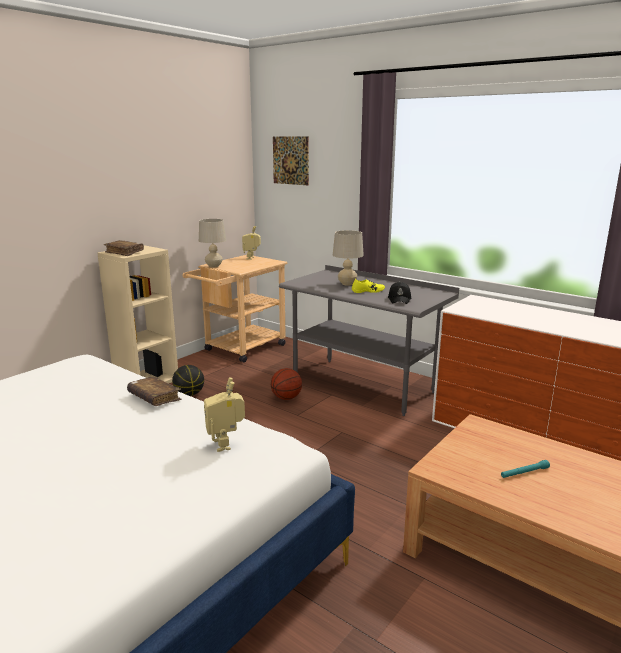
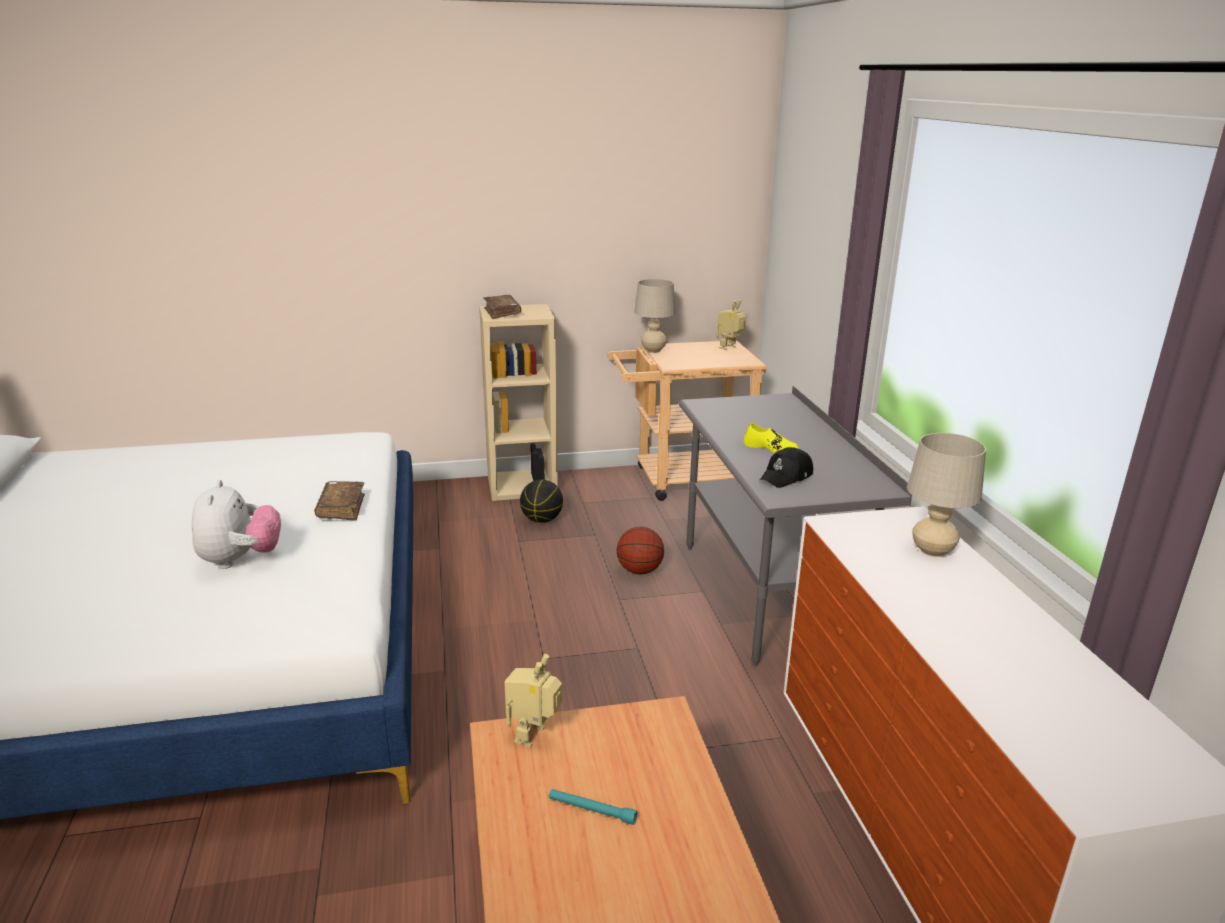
camera: 40 degrees right, 5 degrees up
toy robot [204,377,245,452] -> toy robot moved to [504,654,562,747]
picture [273,136,309,185] -> none
beige table lamp [333,230,364,286] -> beige table lamp moved to [907,433,986,557]
none -> plush toy [192,480,281,569]

